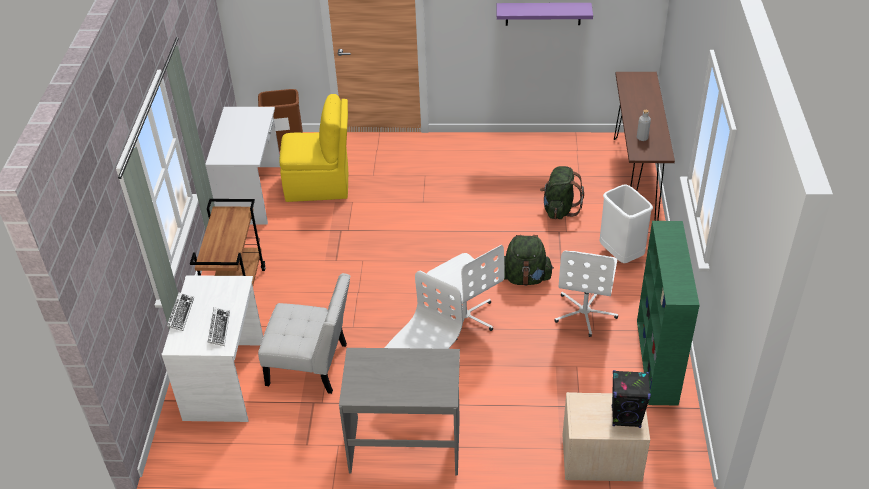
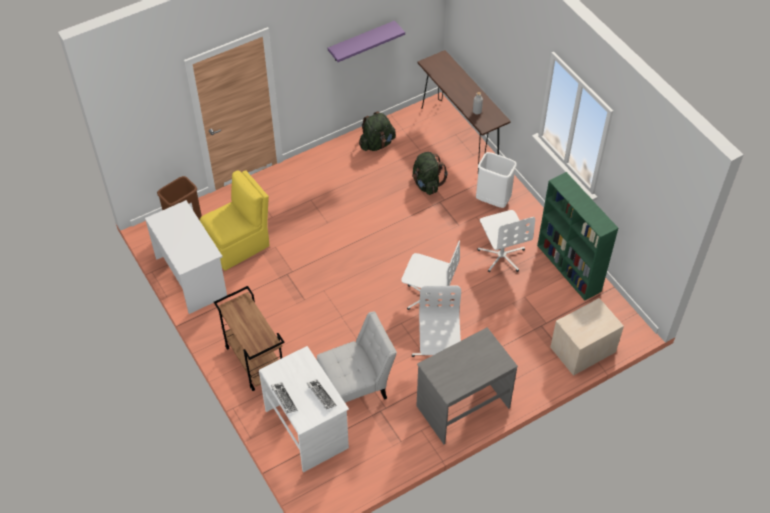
camera: 35 degrees left, 10 degrees up
green backpack [504,235,554,286] -> green backpack moved to [359,111,396,151]
black speaker [612,370,651,428] -> none

